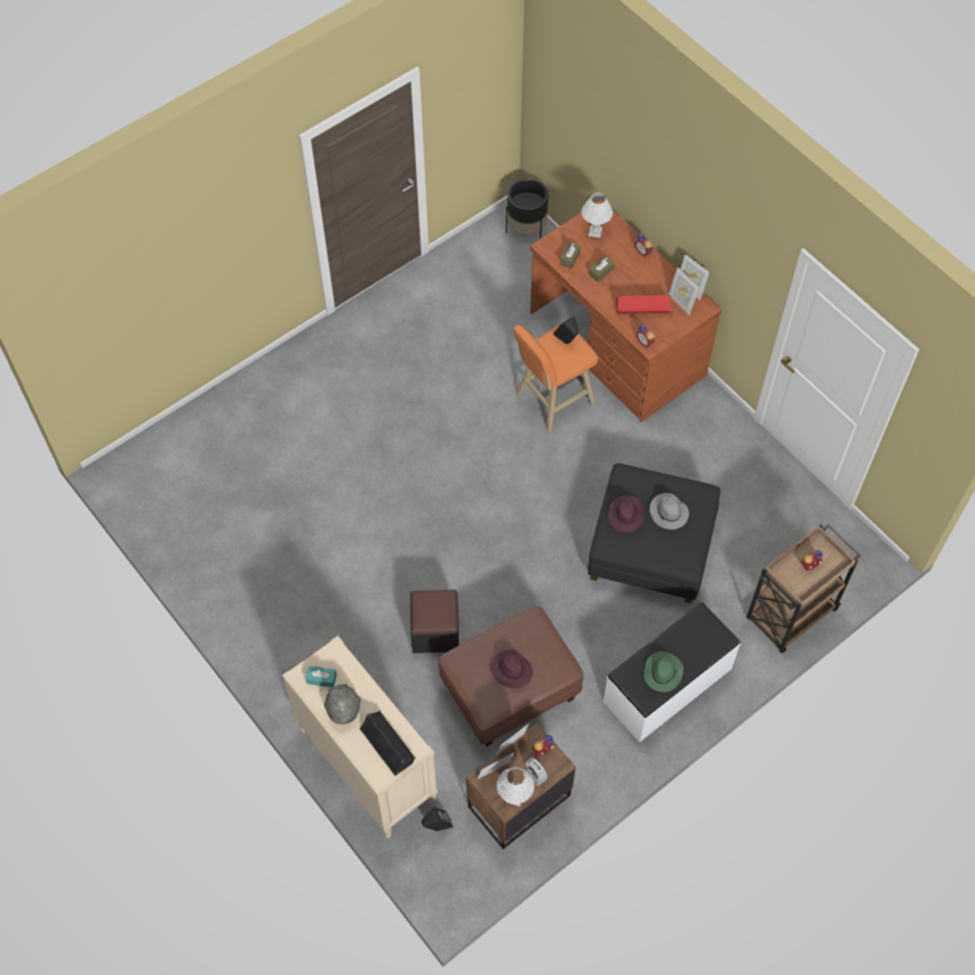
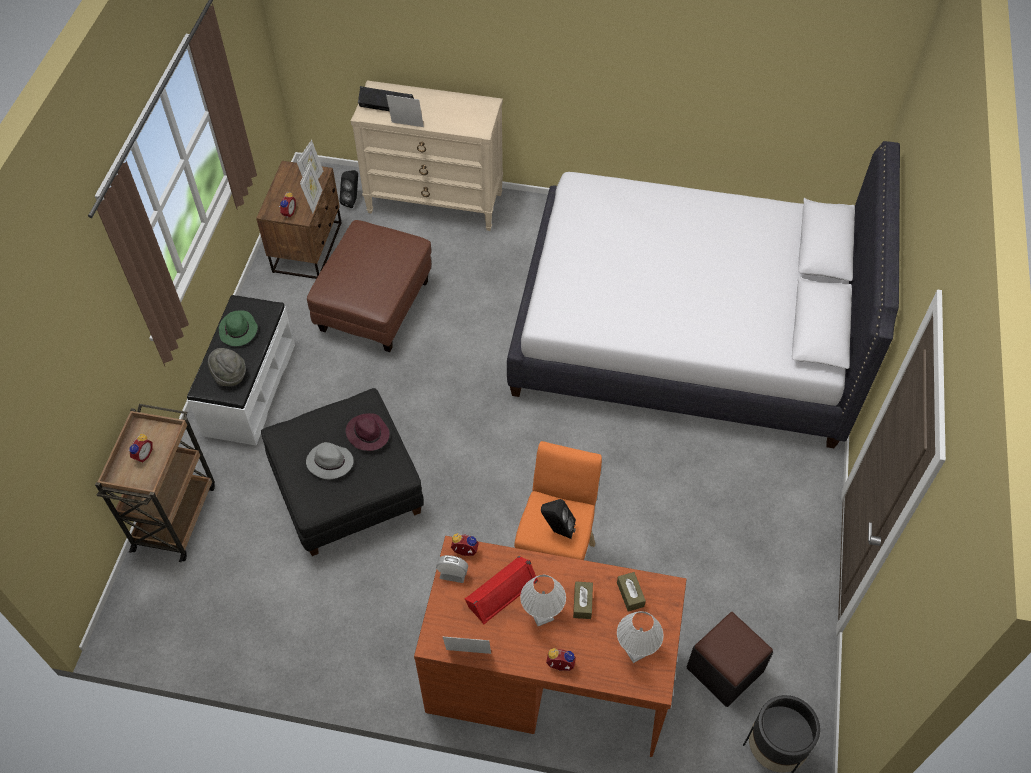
camera: 140 degrees right, 5 degrees down
turquoise tissue box [305,666,337,687] -> none
grey hat [324,684,360,724] -> grey hat moved to [208,348,246,386]
black ottoman [410,590,459,653] -> black ottoman moved to [687,612,773,707]
purple hat [491,650,533,688] -> none
white table lamp [497,767,535,806] -> white table lamp moved to [520,575,566,626]
alarm clock [525,757,548,786] -> alarm clock moved to [436,555,468,583]
picture frame [669,267,699,315] -> picture frame moved to [386,95,424,127]
none -> white bed [507,141,900,448]

